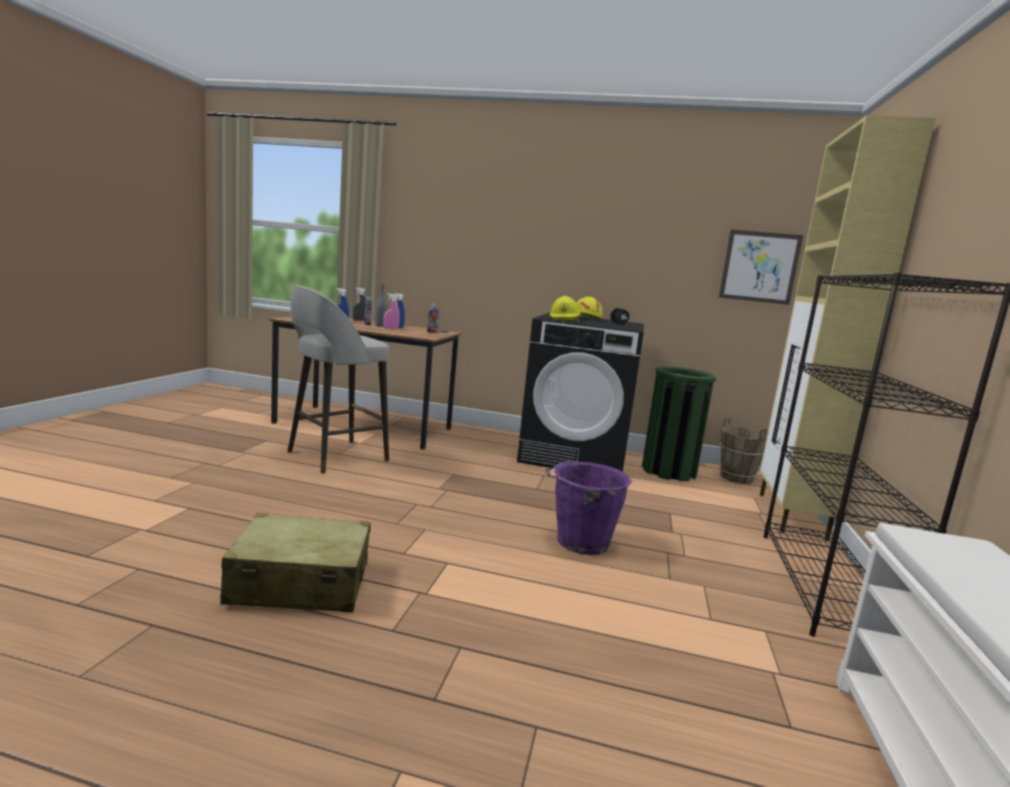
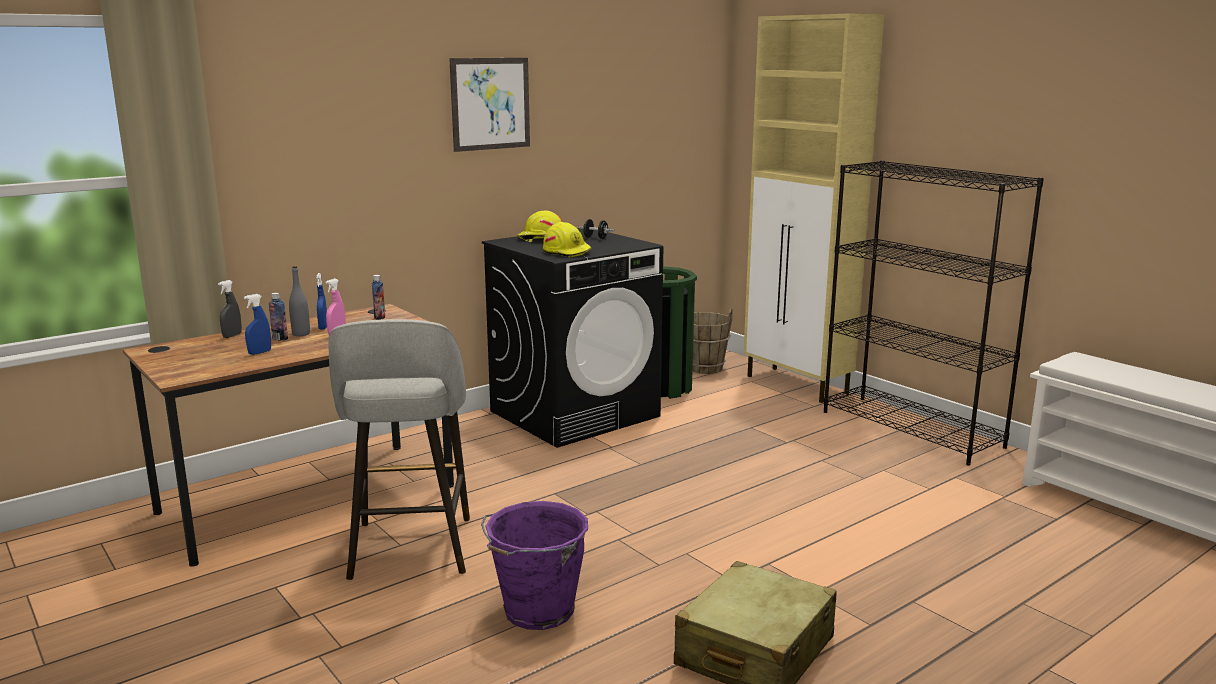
camera: 50 degrees left, 5 degrees up
purple bucket [545,460,632,555] -> purple bucket moved to [481,501,588,630]
picture [719,230,803,305] -> picture moved to [449,58,530,152]

